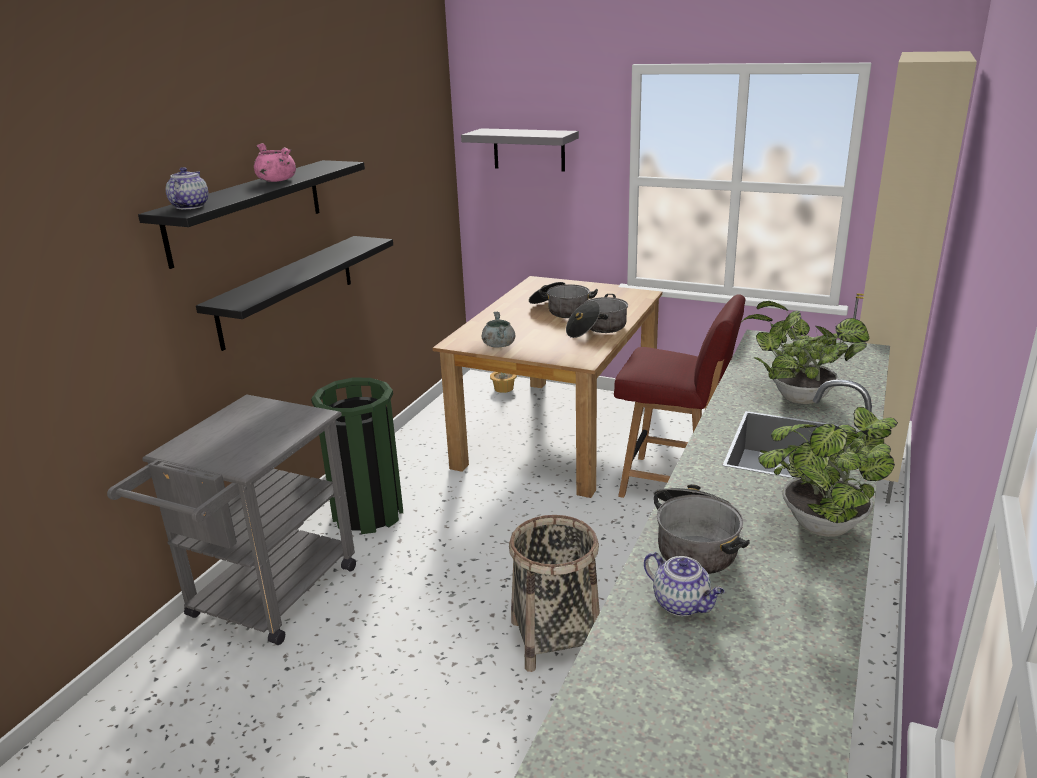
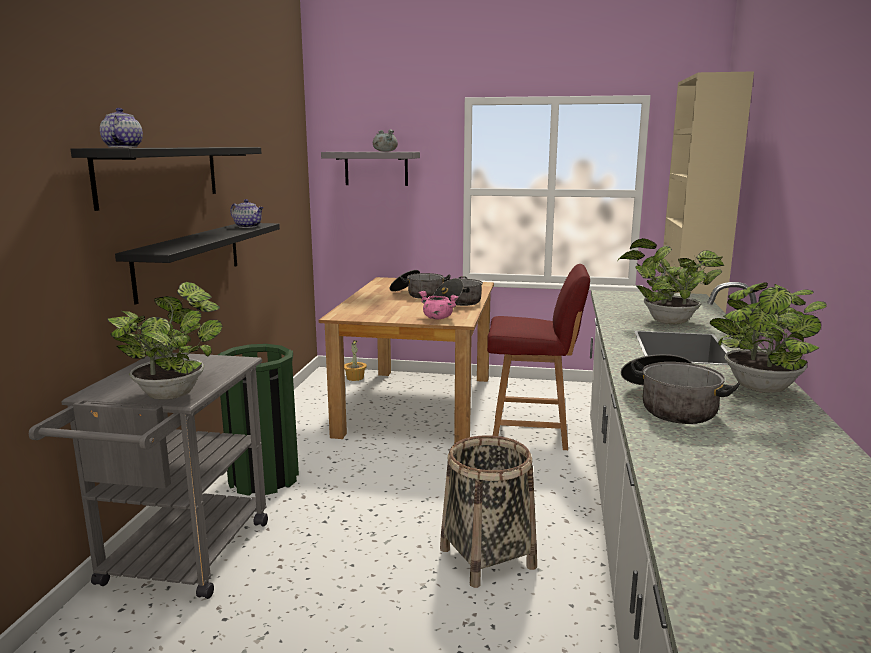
camera: 15 degrees left, 10 degrees down
pink cooking pot [254,143,296,182] -> pink cooking pot moved to [419,291,458,319]
grey cooking pot [482,312,515,347] -> grey cooking pot moved to [373,129,398,152]
teapot [644,552,725,616] -> teapot moved to [230,199,264,228]
none -> potted plant [107,282,222,399]

